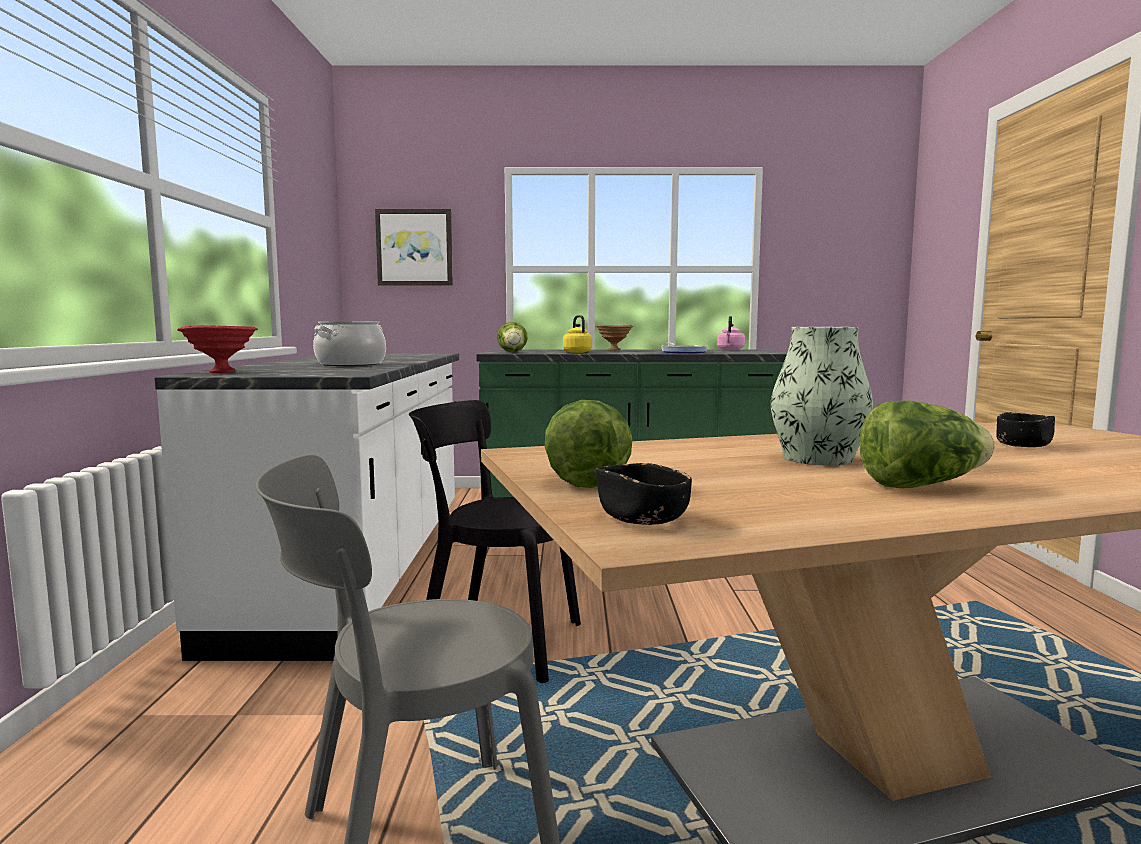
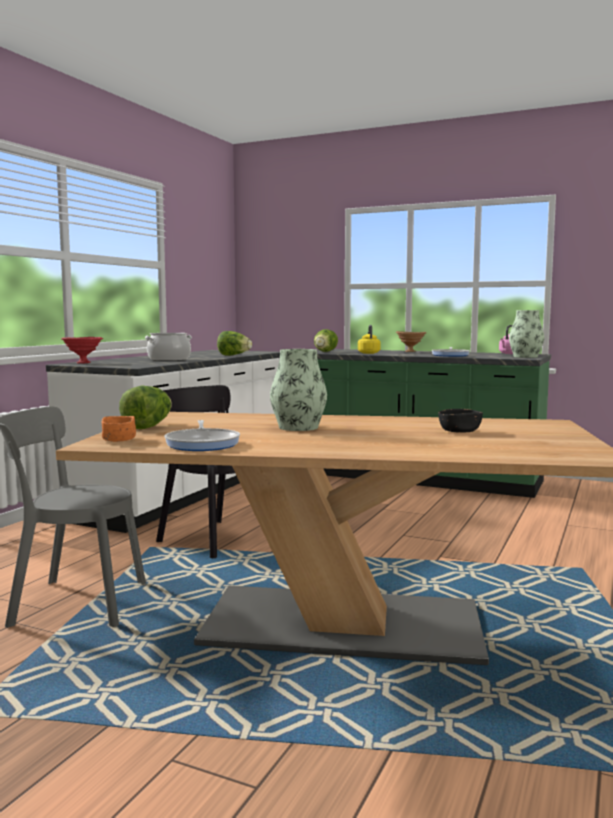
camera: 25 degrees right, 0 degrees up
picture [375,209,453,285] -> none
black bowl [596,463,692,525] -> orange bowl [102,416,136,442]
lettuce [859,400,995,488] -> lettuce moved to [217,331,252,356]
none -> frying pan [164,420,240,451]
none -> vase [509,310,544,358]

